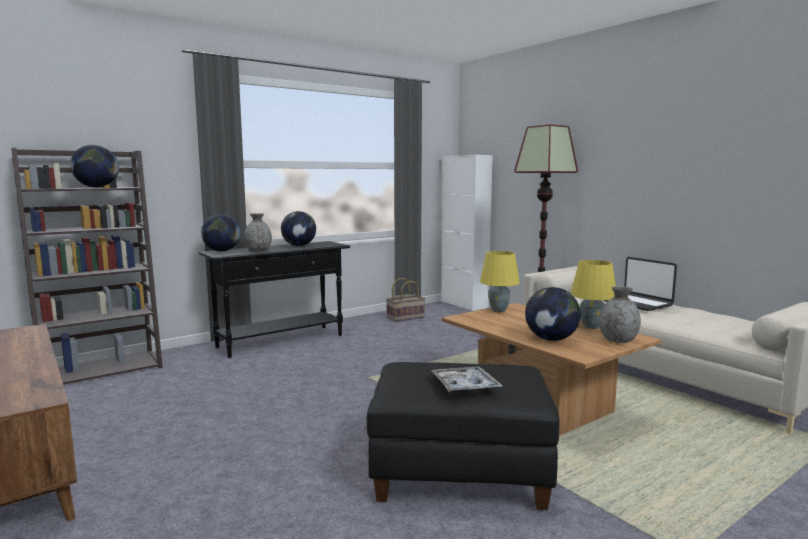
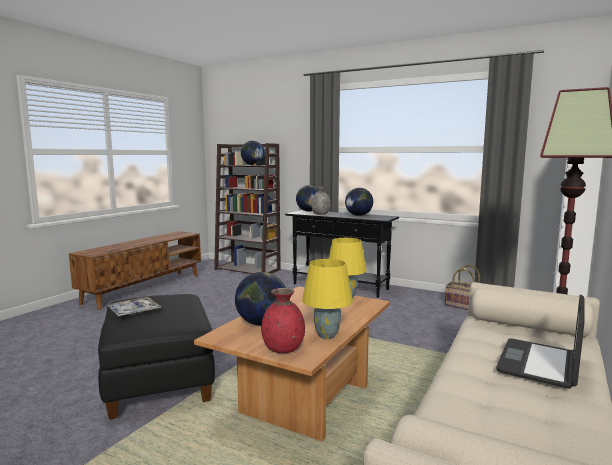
camera: 65 degrees right, 0 degrees up
grey vase [599,286,641,343] -> red vase [261,288,305,354]

